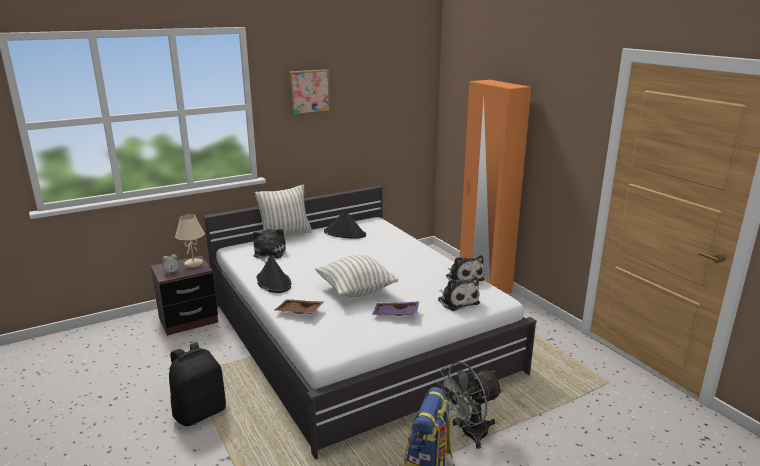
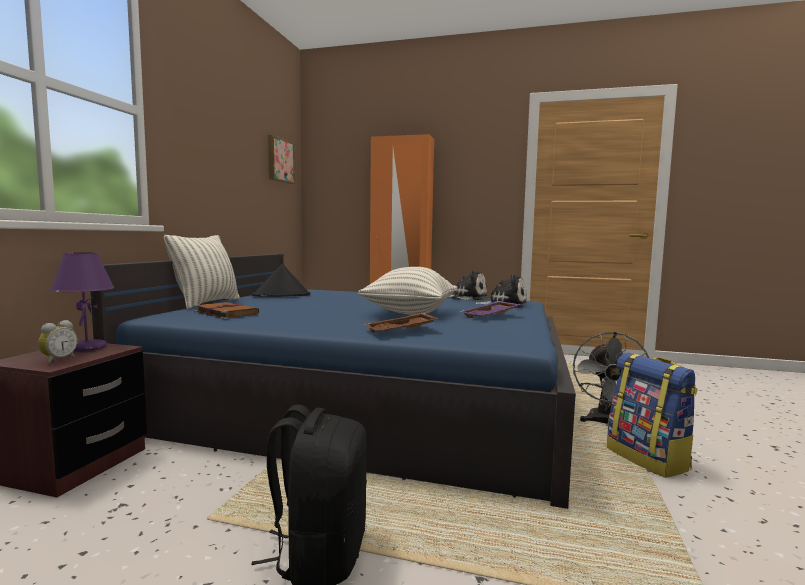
camera: 45 degrees left, 15 degrees down
beige table lamp [175,214,205,268] -> purple table lamp [50,252,115,351]
white bed [203,185,537,460] -> blue bed [90,254,576,509]
plush toy [253,229,286,264] -> brown book [194,302,259,319]
black hat [256,255,292,293] -> none
picture [288,69,330,115] -> picture moved to [268,135,295,184]

